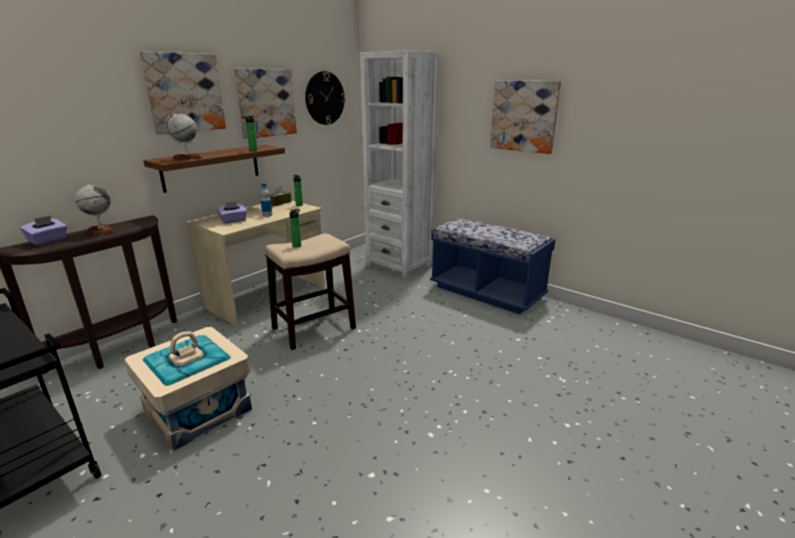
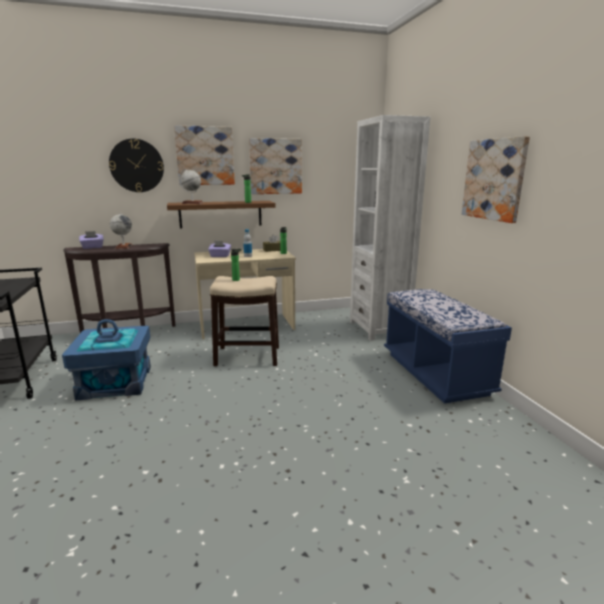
camera: 35 degrees right, 5 degrees down
beige storage box [124,327,252,450] -> blue storage box [62,319,151,401]
wall clock [305,71,345,125] -> wall clock moved to [109,139,164,192]

